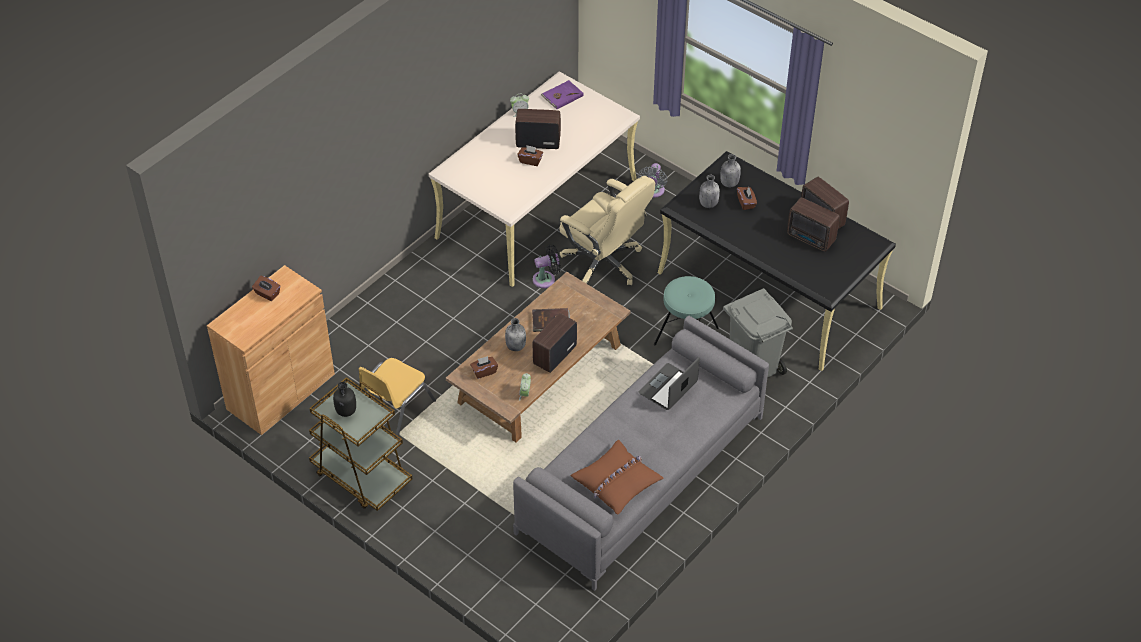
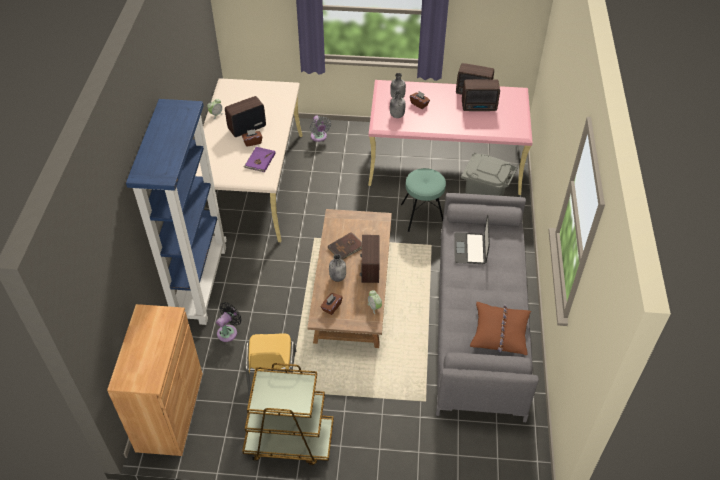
camera: 35 degrees left, 0 degrees up
brown tissue box [252,276,280,301] -> none
black bottle [333,382,356,417] -> none
black fan [533,245,561,288] -> black fan moved to [216,302,242,342]
purple book [541,80,584,109] -> purple book moved to [244,147,276,172]
beige office chair [559,176,655,285] -> none
black desk [658,151,896,371] -> pink desk [368,80,533,195]
none -> blue bookcase [126,99,227,325]

